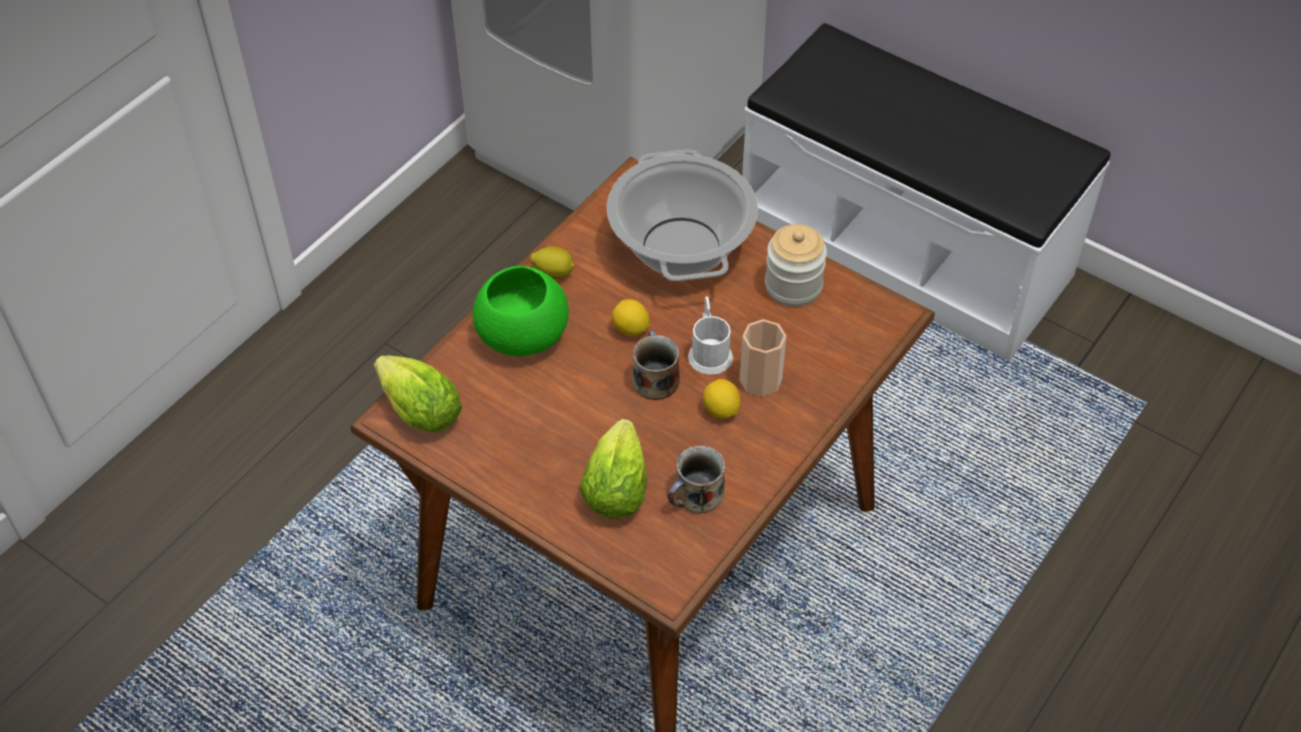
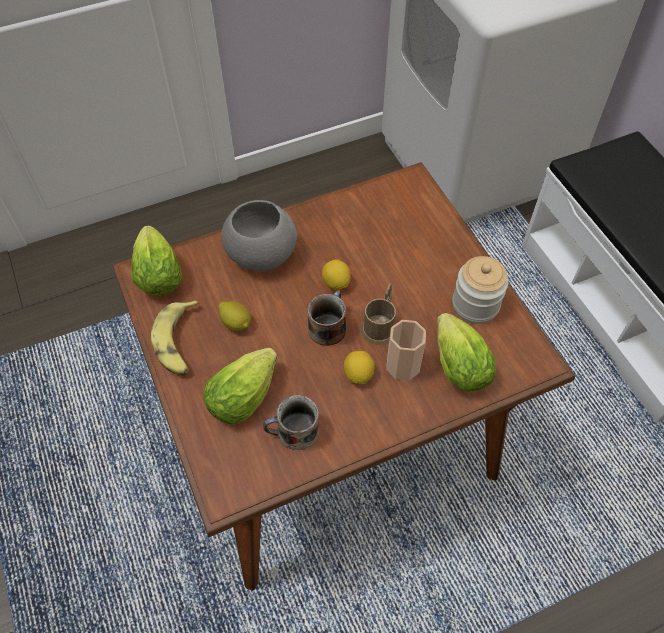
camera: 30 degrees right, 5 degrees up
green bowl [473,266,569,356] -> grey bowl [221,200,297,271]
lemon [530,246,575,279] -> lemon moved to [218,301,251,332]
cooking pot [607,150,758,281] -> none
white mug [688,296,733,375] -> brown mug [360,283,396,346]
none -> banana [151,300,199,375]
none -> lettuce [437,313,496,392]

